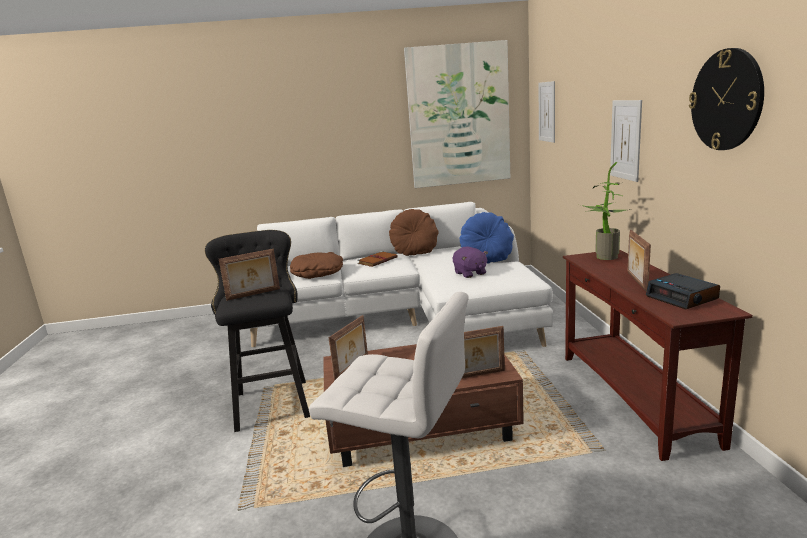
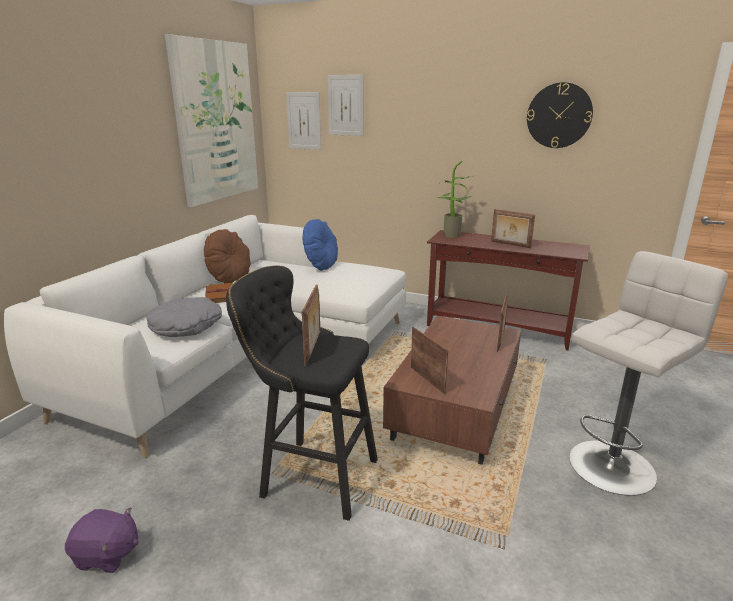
camera: 60 degrees left, 5 degrees up
brown pillow [290,252,343,279] -> grey pillow [147,297,222,337]
purple plush toy [453,247,488,278] -> purple plush toy moved to [65,507,139,573]
picture [610,100,642,182] -> picture moved to [328,75,364,136]
alarm clock [646,273,720,310] -> none

